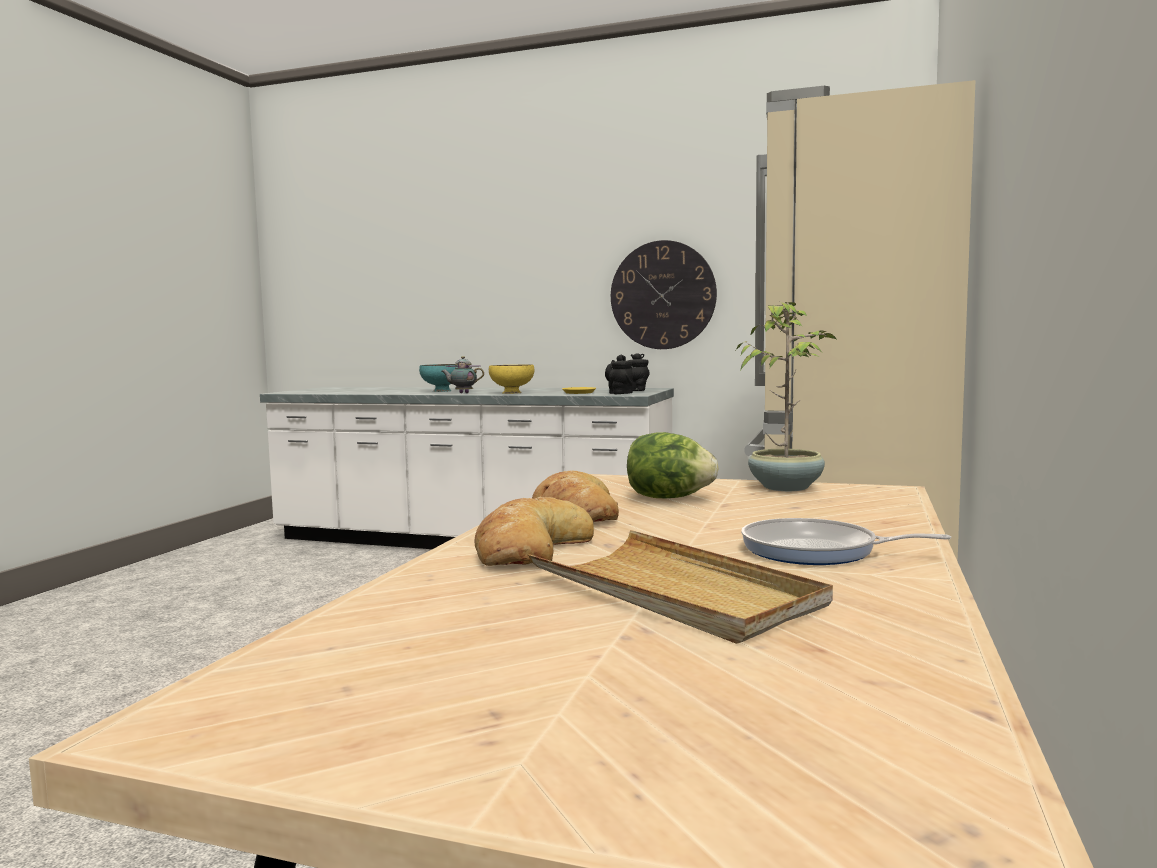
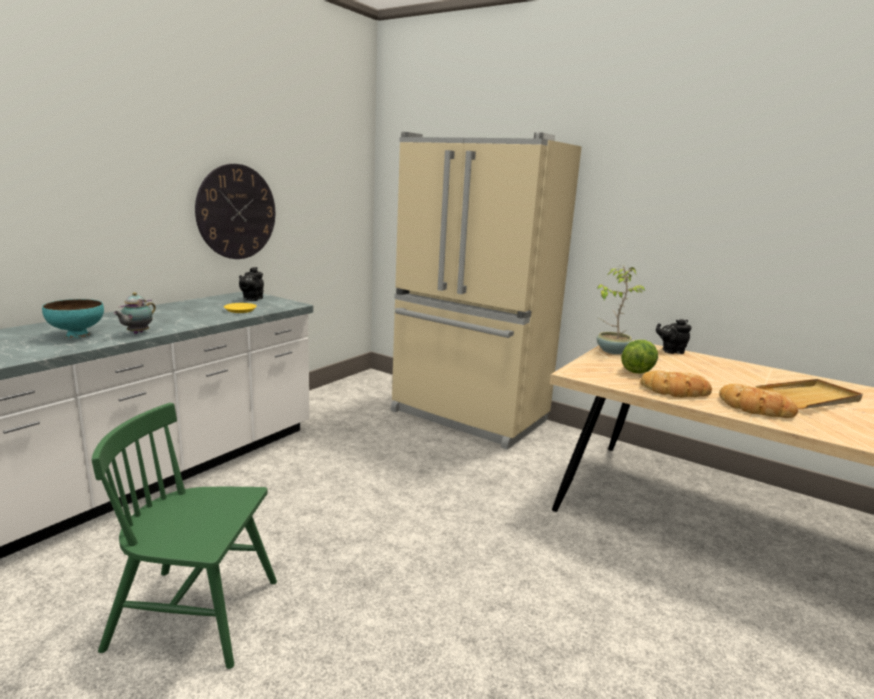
camera: 75 degrees left, 10 degrees up
yellow bowl [489,364,534,394] -> none
black teapot [605,355,633,394] -> black teapot moved to [656,319,692,354]
frying pan [741,518,951,565] -> none
none -> green chair [92,403,277,669]

